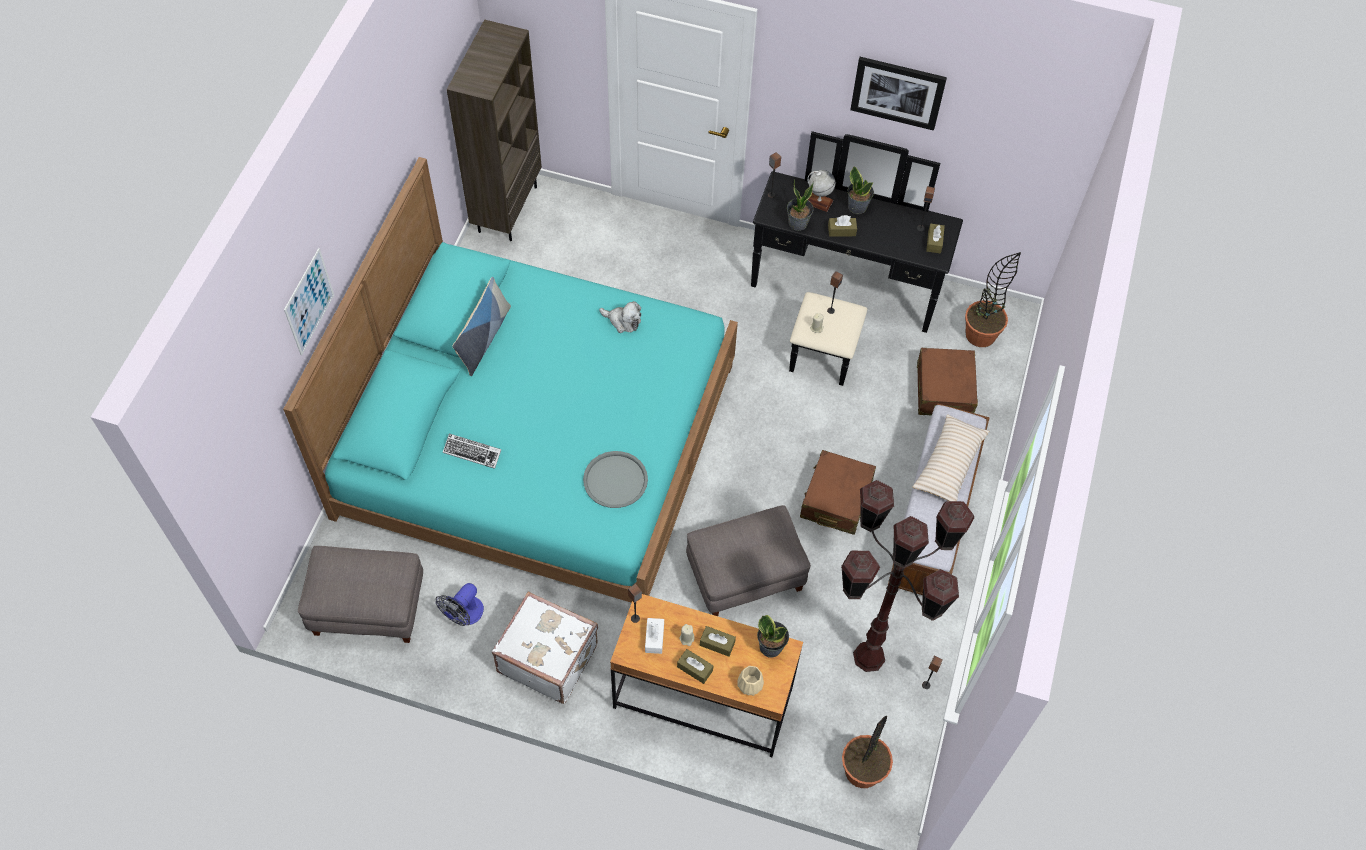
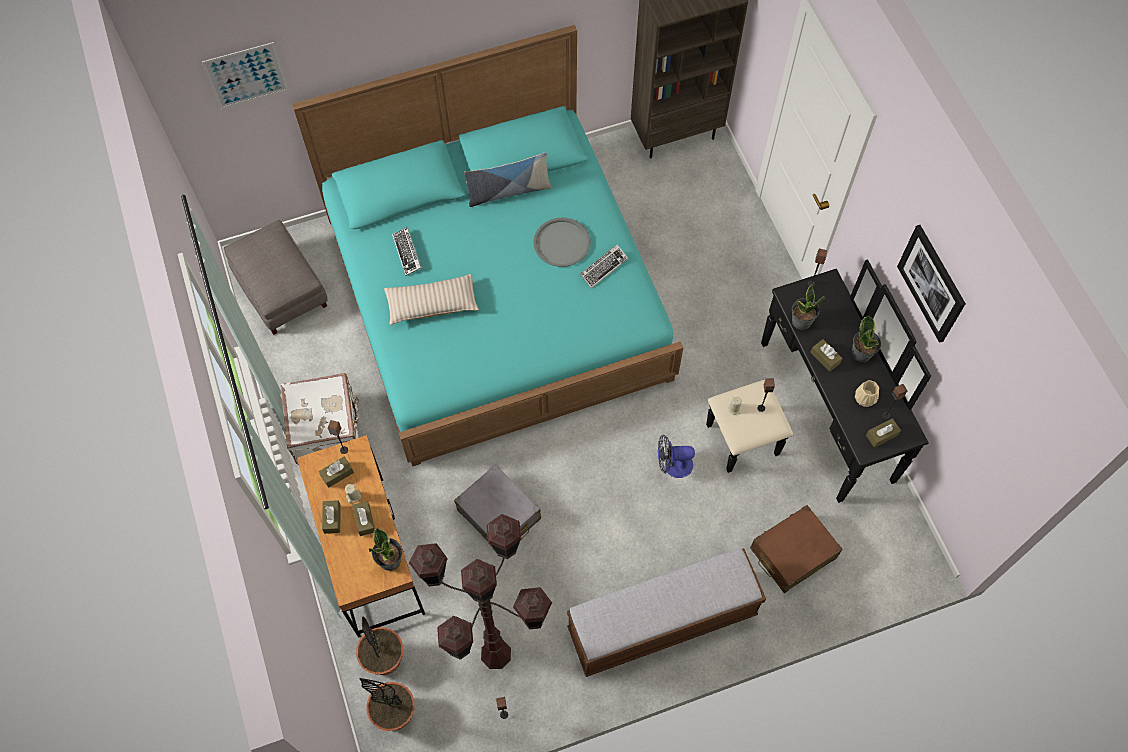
camera: 55 degrees right, 5 degrees up
picture [284,248,334,356] -> picture moved to [202,42,289,109]
fan [436,583,484,626] -> fan moved to [658,435,695,478]
grey tray [583,451,648,508] -> grey tray moved to [533,218,591,267]
plush toy [599,301,641,333] -> keyboard [580,245,628,288]
white tissue box [645,618,664,654] -> brown tissue box [319,456,354,488]
grey ottoman [686,505,811,616] -> grey suitcase [454,465,541,541]
beige vase [738,666,764,696] -> beige vase moved to [855,380,879,407]
brown suitcase [800,450,876,535] -> none
globe [807,170,835,212] -> none
beige pillow [913,414,989,501] -> beige pillow moved to [384,274,479,325]
potted plant [965,252,1021,347] -> potted plant moved to [356,617,403,675]

